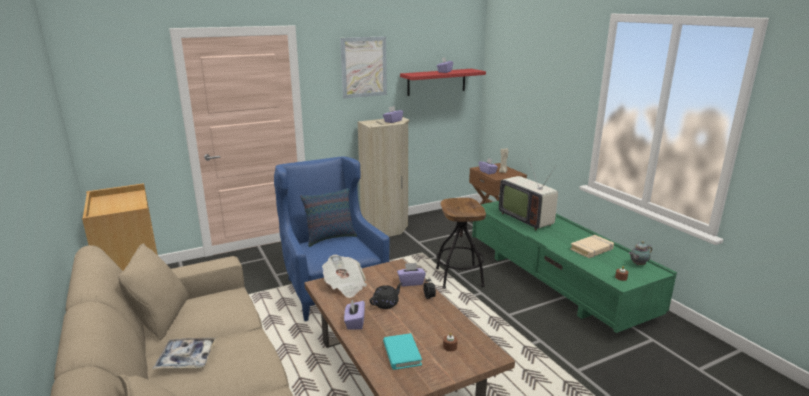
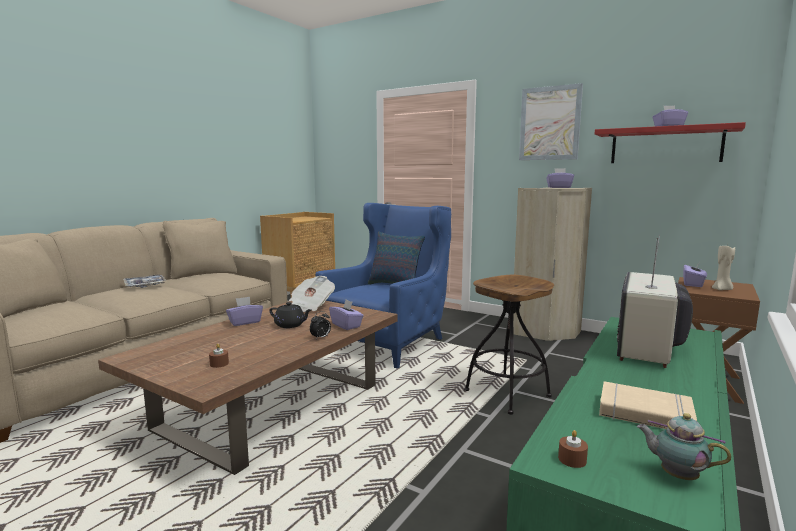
camera: 60 degrees right, 10 degrees down
turquoise book [383,333,422,370] -> none

